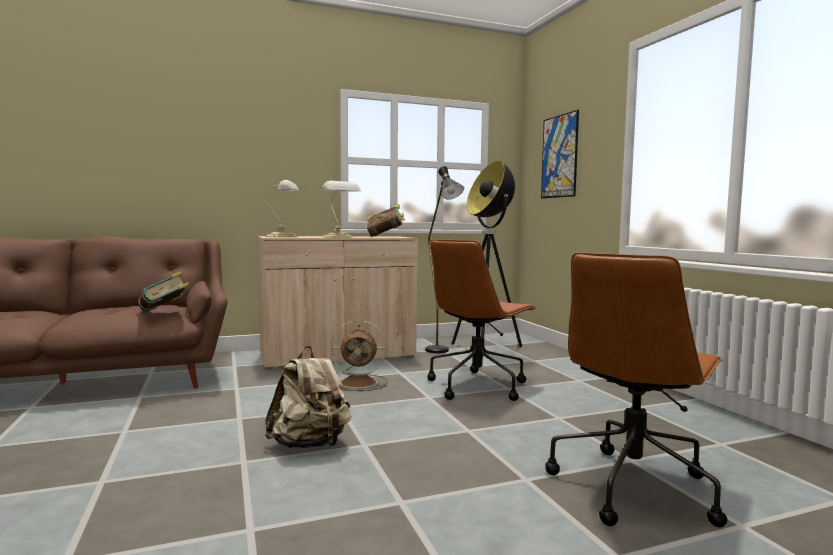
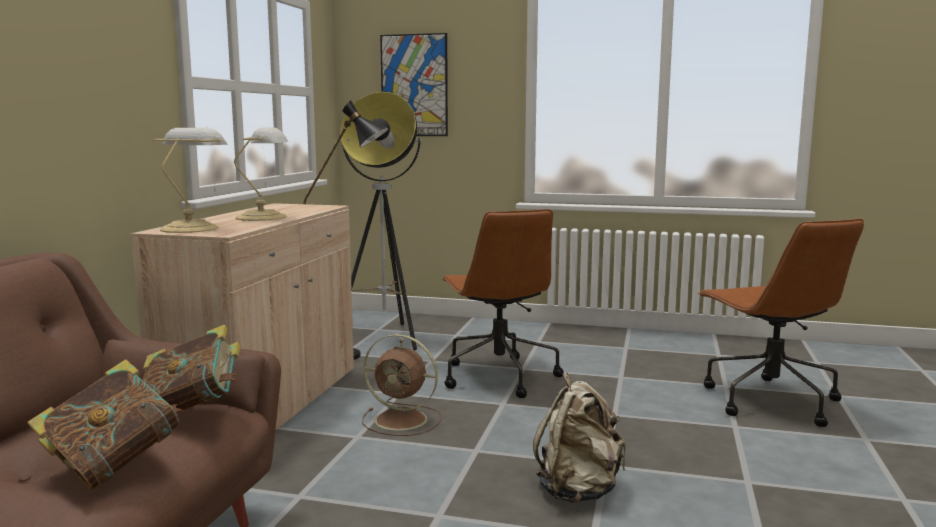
camera: 55 degrees left, 5 degrees up
brown fan [331,320,387,391] -> brown fan turned 75 degrees clockwise [362,334,442,436]
book [367,204,405,237] -> book moved to [27,359,183,490]

